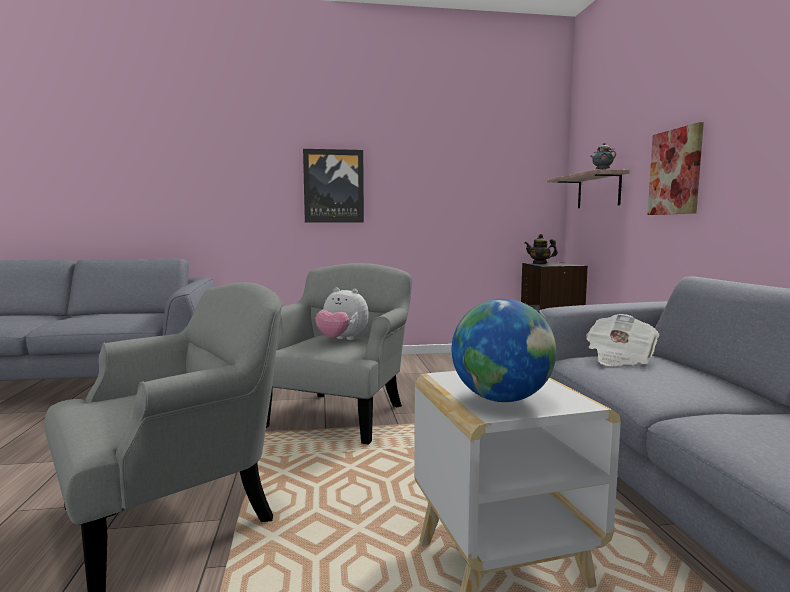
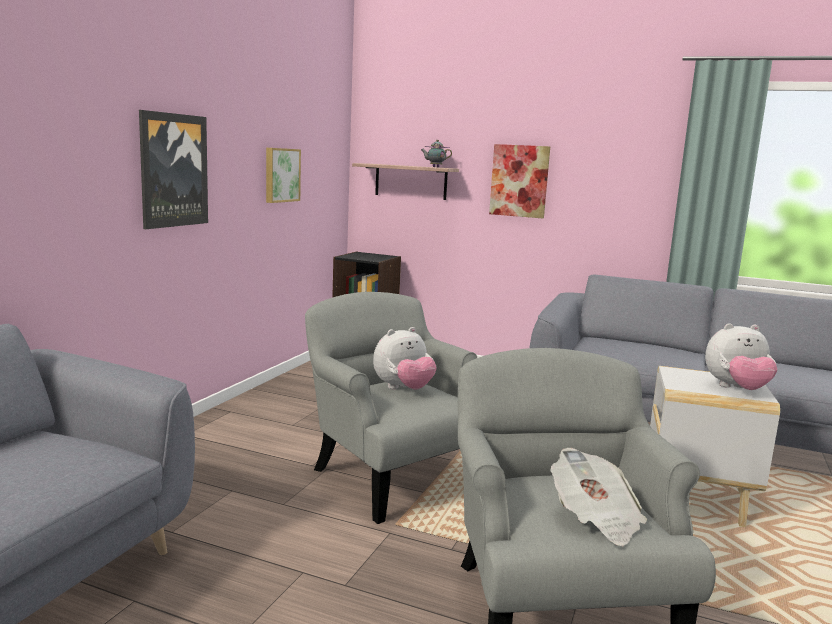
camera: 60 degrees left, 5 degrees up
globe [452,299,556,402] -> plush toy [705,323,777,390]
teapot [525,234,558,264] -> none
newspaper [586,314,659,366] -> newspaper moved to [551,448,647,546]
none -> picture [266,148,301,203]

